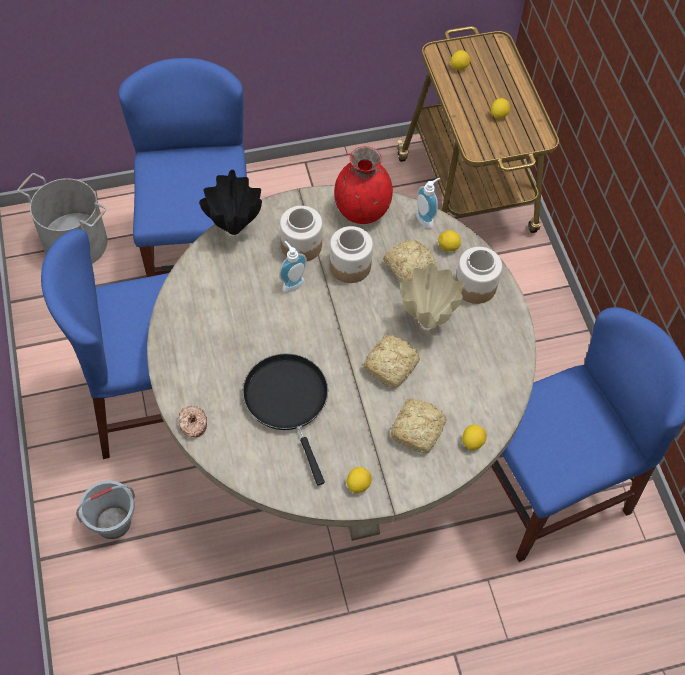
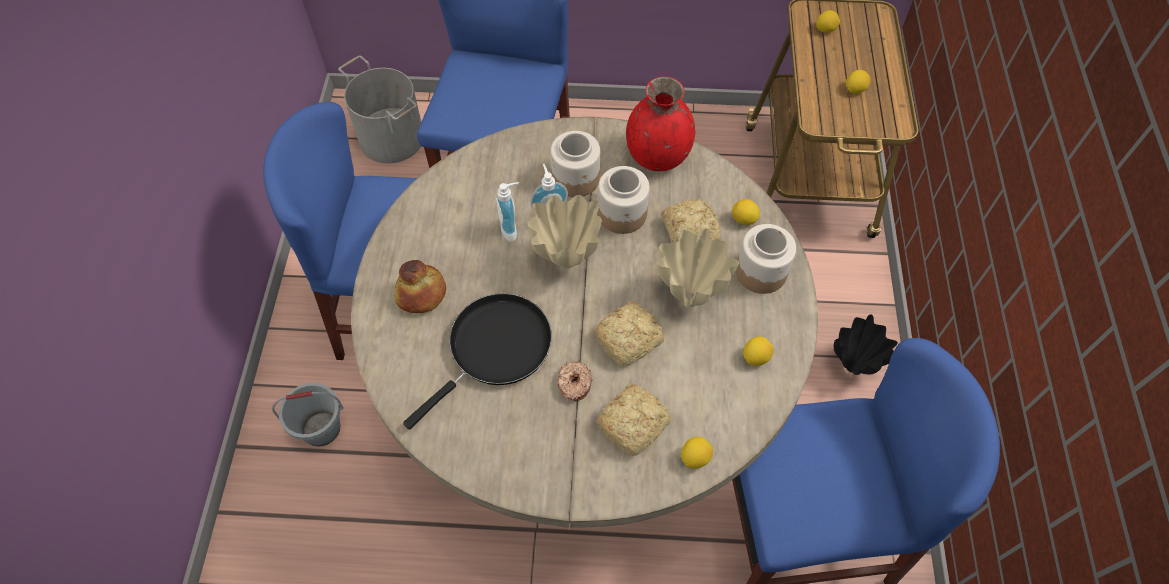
camera: 20 degrees right, 0 degrees up
donut [179,406,207,437] -> donut moved to [558,361,592,401]
black vase [199,170,262,235] -> black vase moved to [833,314,898,375]
black frying pan [243,353,328,485] -> black frying pan turned 45 degrees clockwise [403,293,552,430]
lemon [347,467,372,493] -> lemon moved to [743,336,774,366]
soap dispenser [416,178,441,229] -> soap dispenser moved to [496,182,519,242]
none -> bread [394,260,446,313]
none -> beige vase [527,195,602,268]

